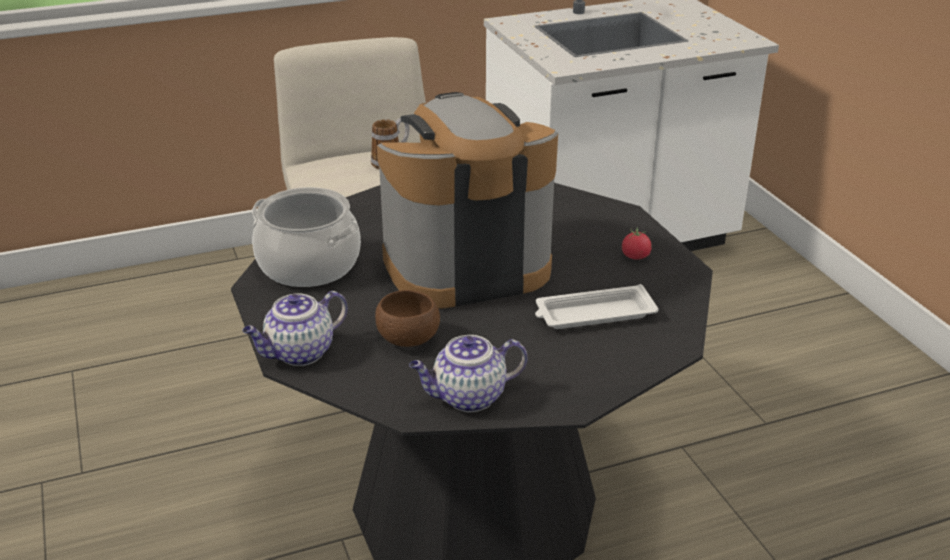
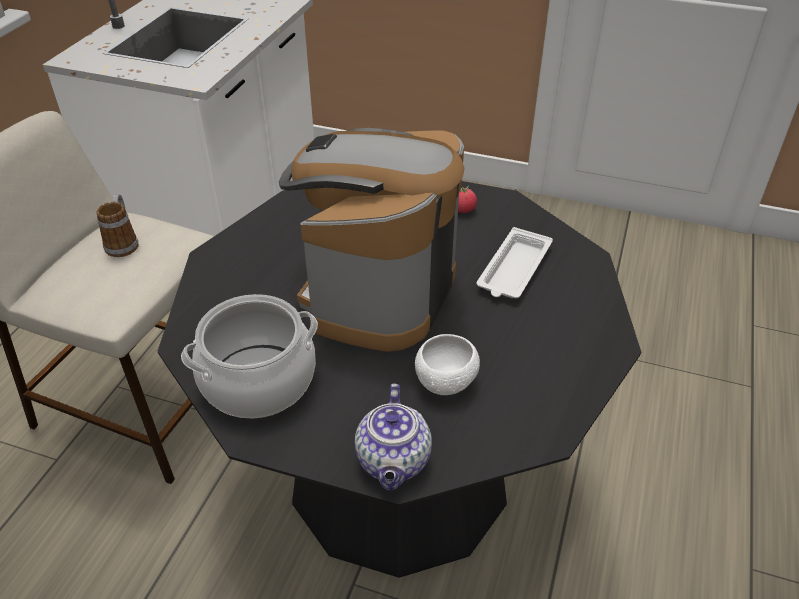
camera: 50 degrees left, 10 degrees up
brown bowl [375,290,440,347] -> white bowl [415,334,480,395]
teapot [409,335,527,412] -> none

